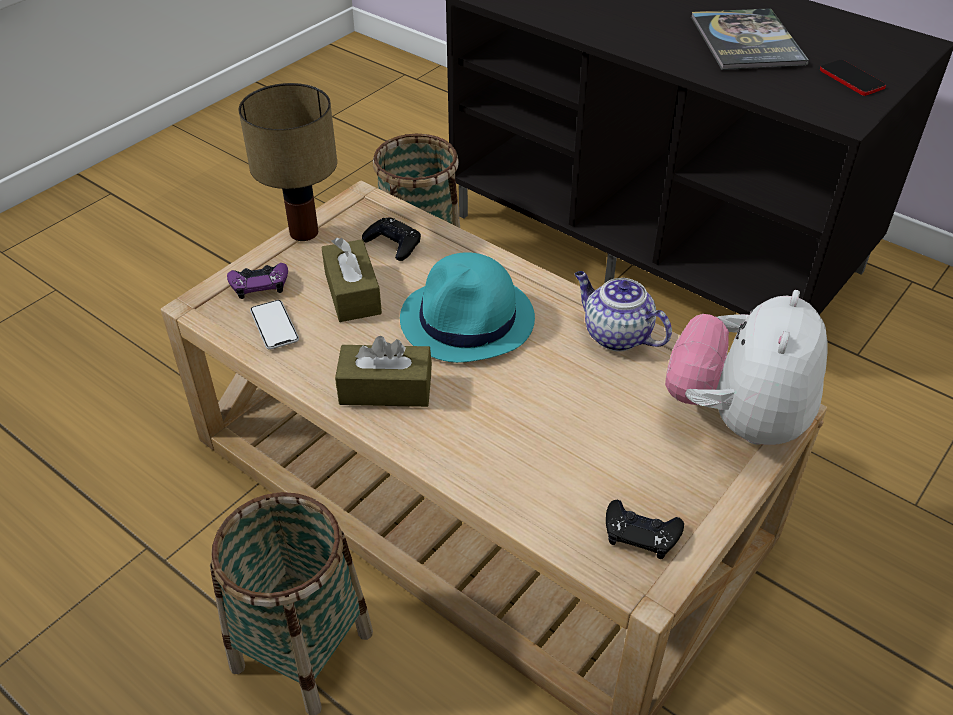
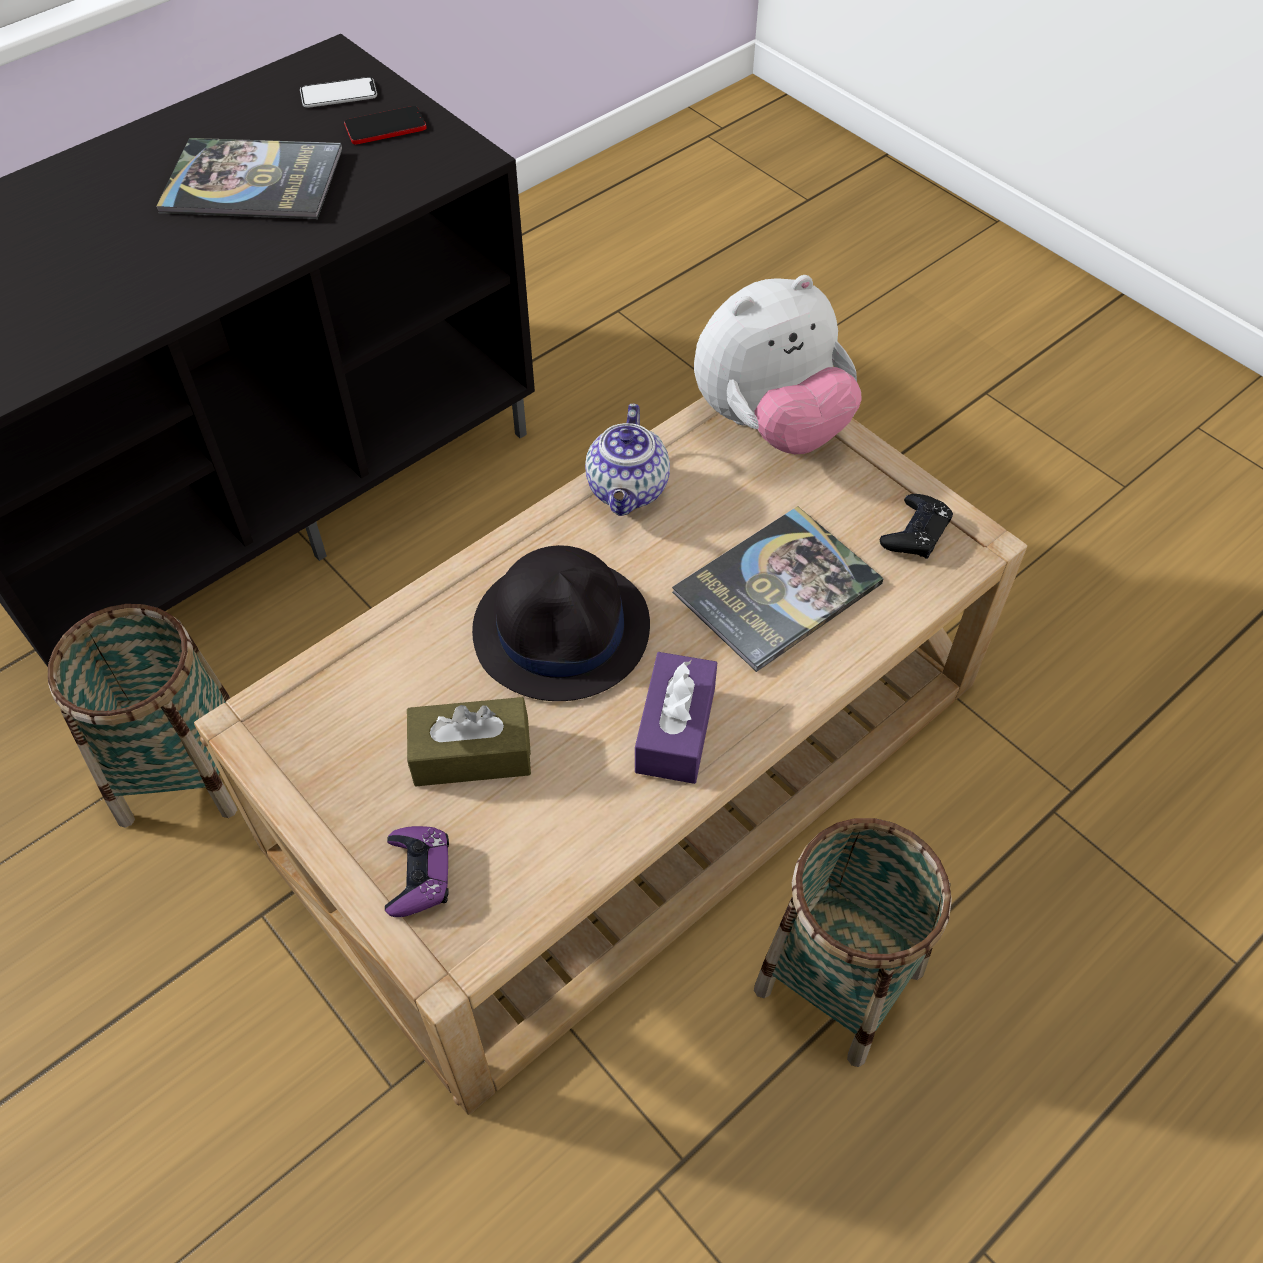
camera: 80 degrees left, 10 degrees up
table lamp [239,83,337,241] -> none
phone [250,300,299,349] -> phone moved to [300,77,377,108]
brown tissue box [335,336,432,407] -> purple tissue box [635,652,717,784]
black game controller [362,217,421,261] -> none
turquoise hat [400,252,535,363] -> black hat [472,545,650,701]
teapot [575,271,672,352] -> teapot turned 45 degrees counterclockwise [585,404,670,516]
plush toy [665,290,828,445] -> plush toy turned 60 degrees counterclockwise [694,275,862,454]
none -> book [672,506,884,672]

